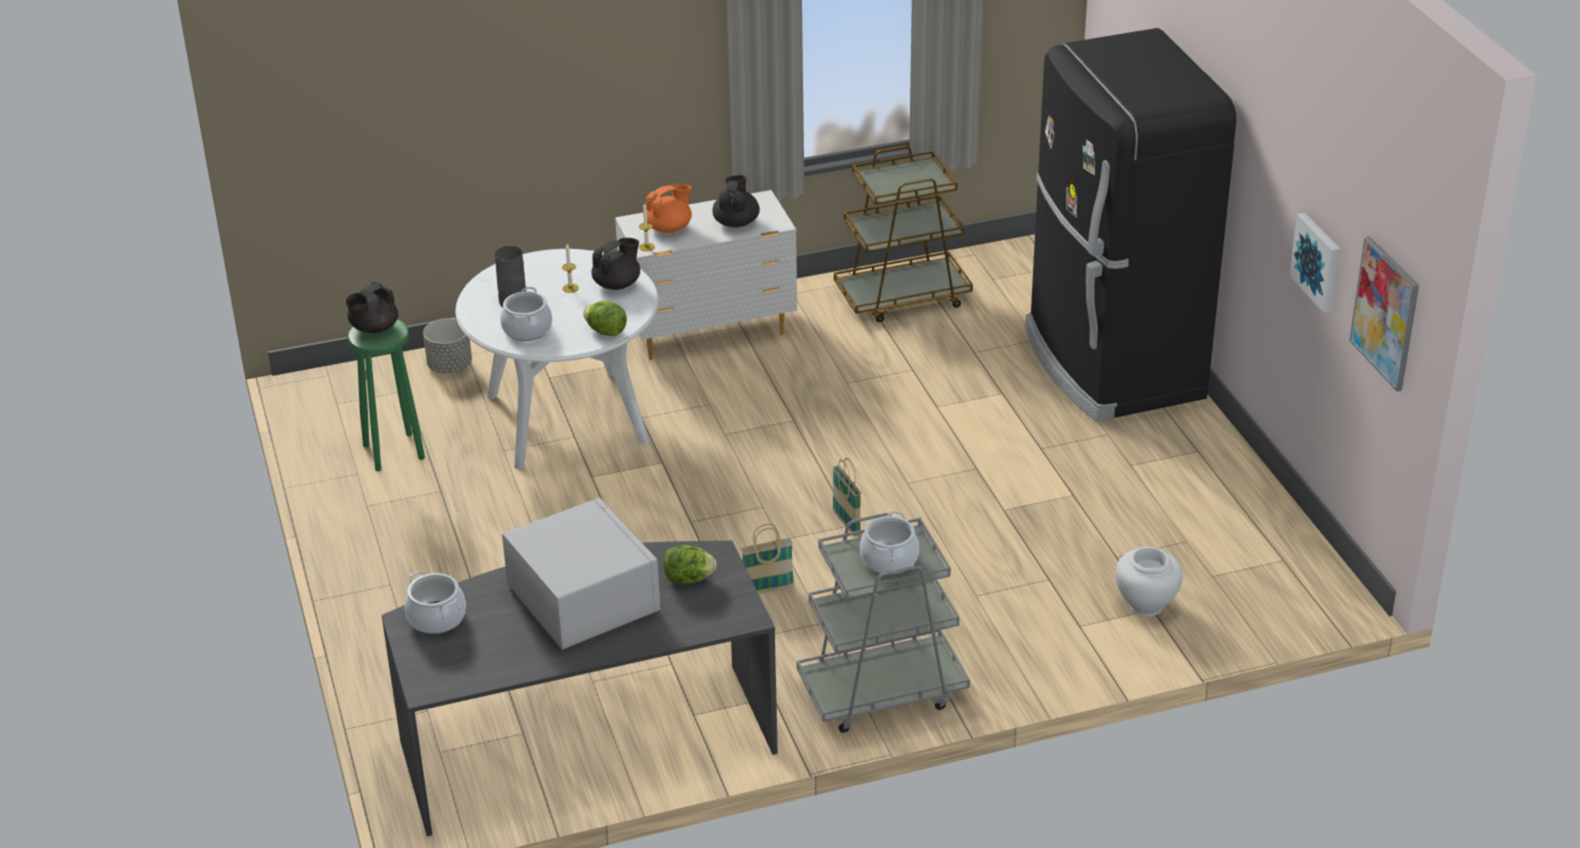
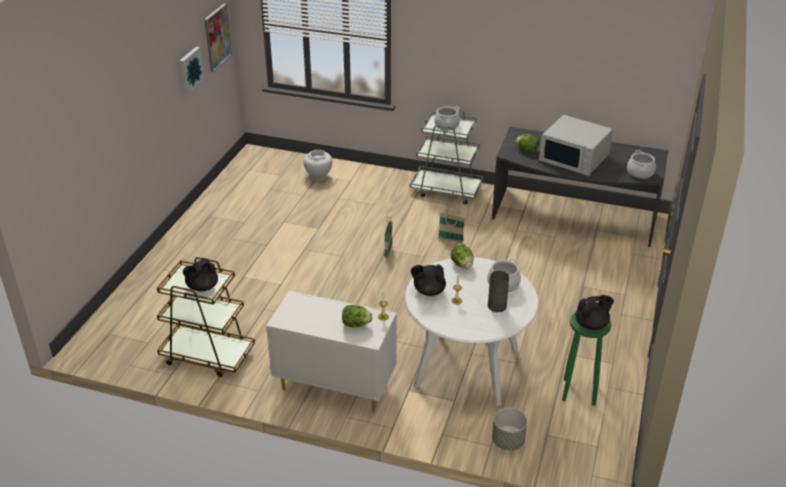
camera: 145 degrees left, 0 degrees up
white microwave [502,497,660,650] -> white microwave turned 60 degrees counterclockwise [539,115,613,176]
orange teapot [646,184,692,233] -> lettuce [342,305,373,327]
black teapot [713,175,760,228] -> black teapot moved to [183,258,218,292]
black fridge [1025,28,1236,422] -> none

